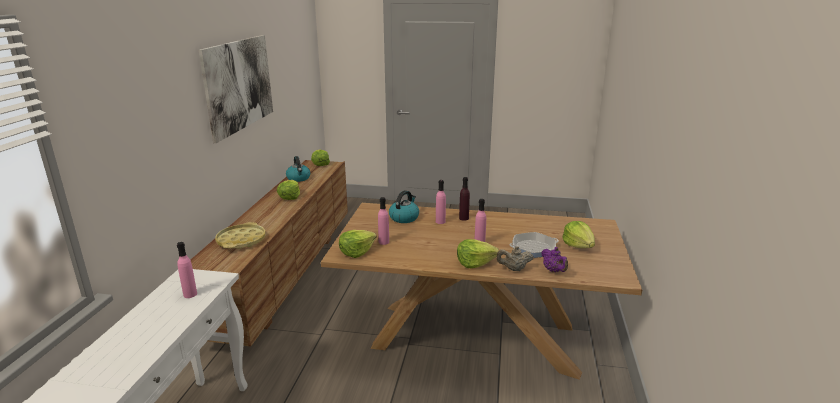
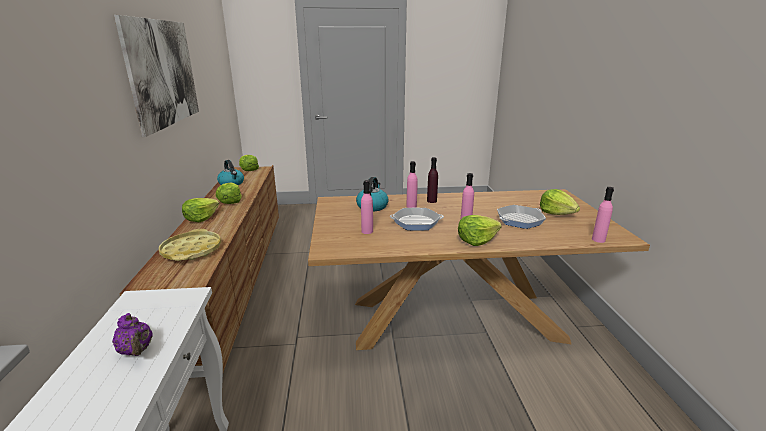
camera: 15 degrees left, 0 degrees up
pink bottle [177,242,197,298] -> pink bottle moved to [592,187,614,243]
lettuce [339,230,377,258] -> lettuce moved to [182,198,219,222]
beige teapot [496,246,534,271] -> none
purple teapot [541,247,568,272] -> purple teapot moved to [112,313,152,356]
none -> frying pan [390,208,444,231]

